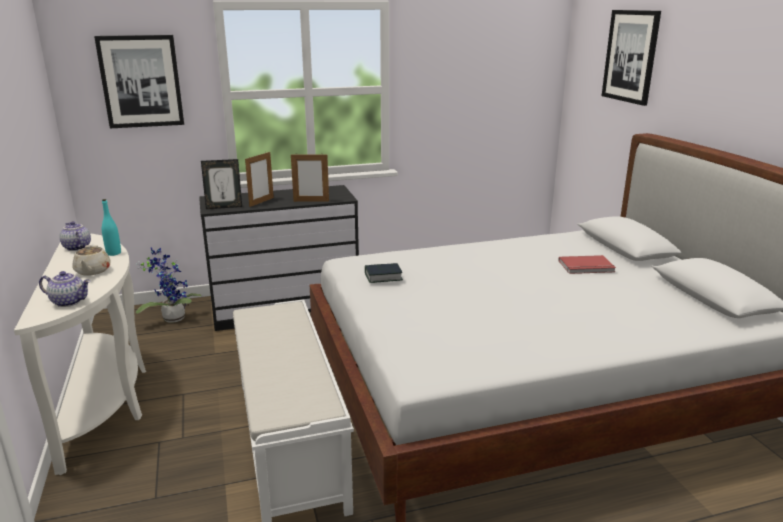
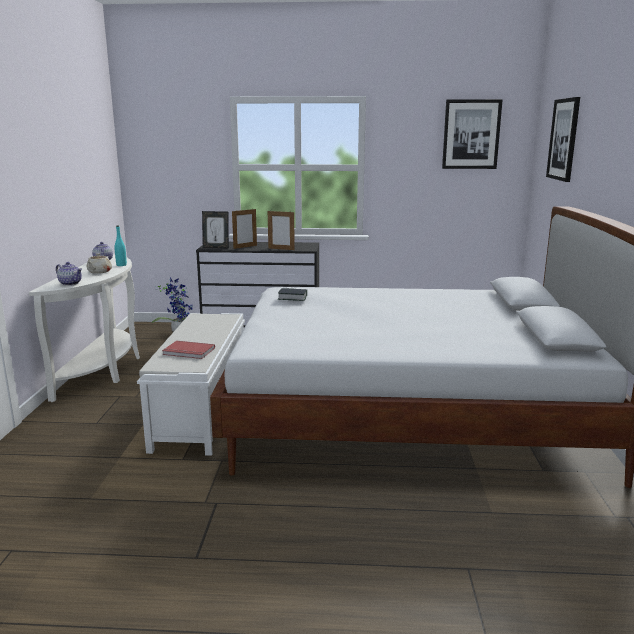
camera: 20 degrees right, 5 degrees down
picture [94,35,184,128] -> picture moved to [442,99,503,169]
red book [558,255,616,274] -> red book moved to [162,341,215,359]

